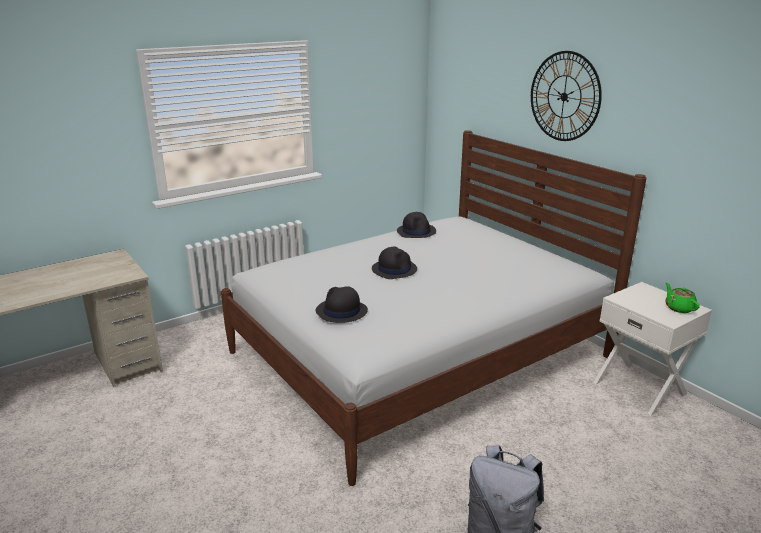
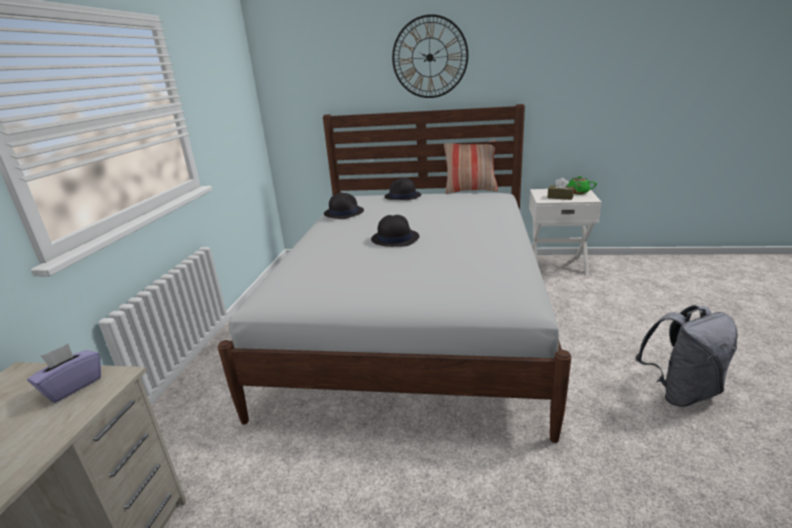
camera: 45 degrees left, 0 degrees up
black hat [315,286,368,323] -> black hat moved to [385,178,421,200]
none -> purple tissue box [27,344,101,403]
none -> pillow [444,140,498,194]
none -> brown tissue box [547,178,574,200]

